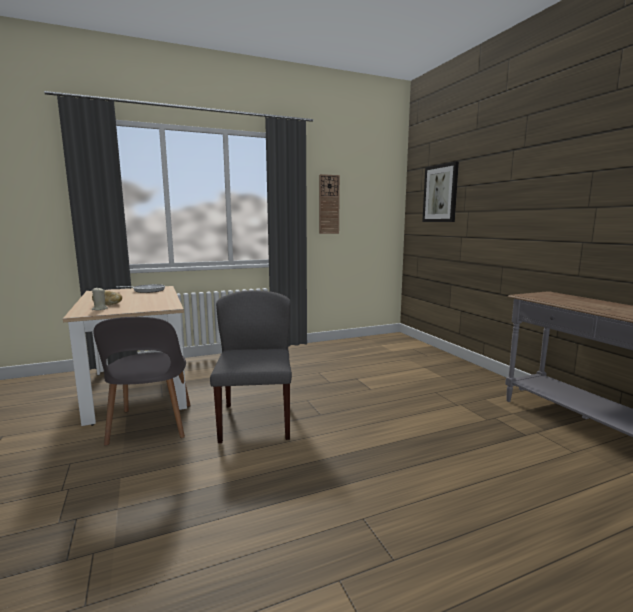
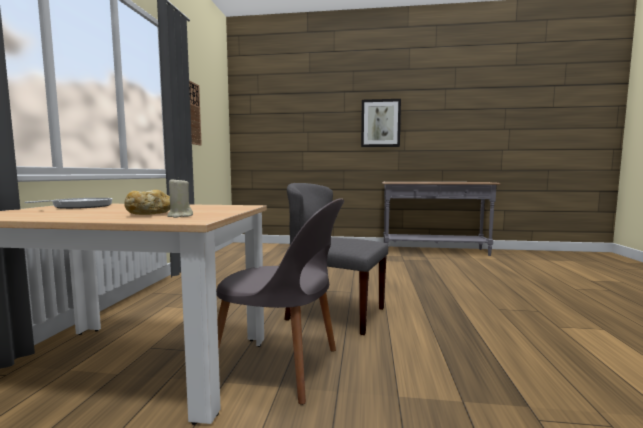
camera: 60 degrees left, 5 degrees down
picture [422,162,459,222] -> picture moved to [361,99,401,147]

